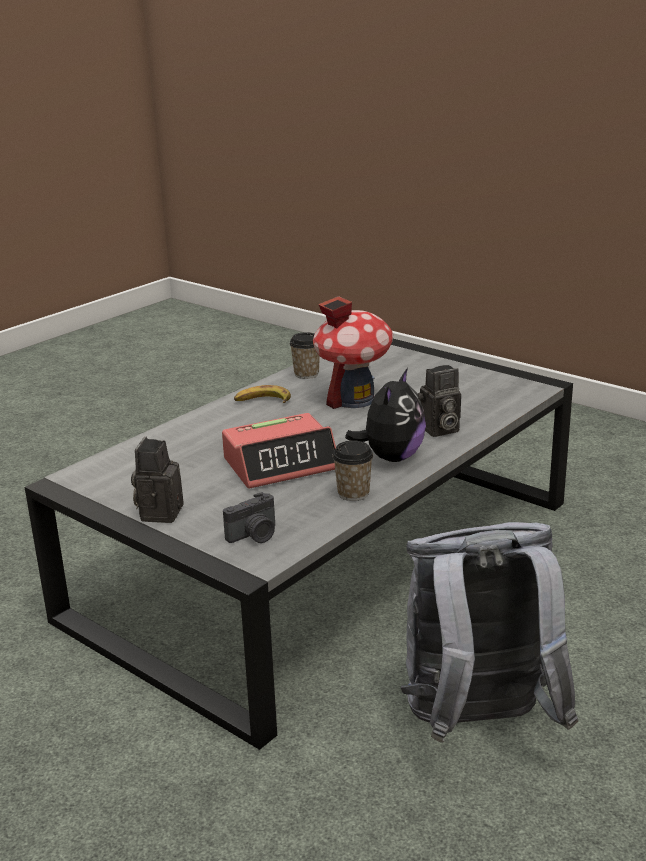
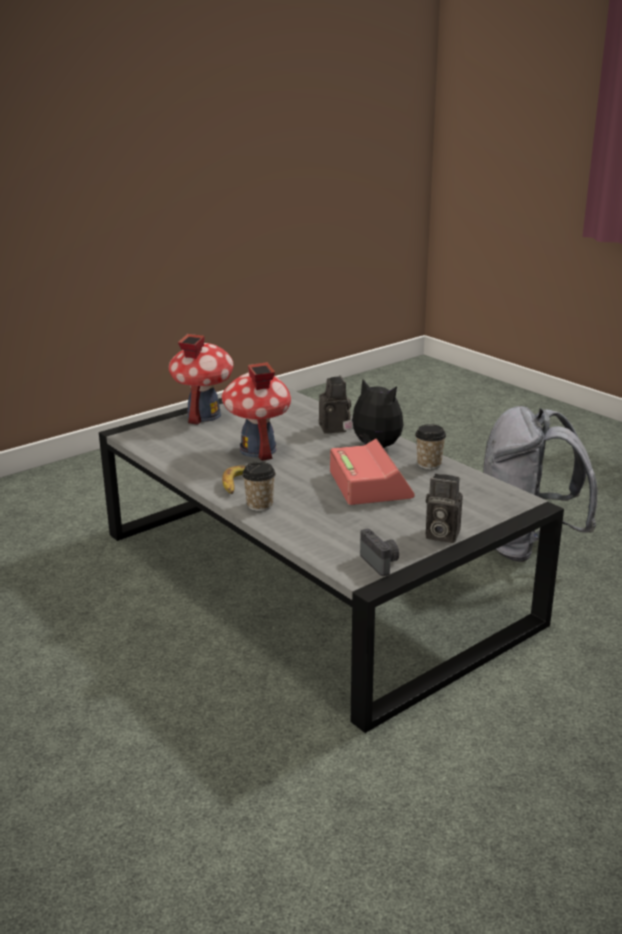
camera: 80 degrees left, 0 degrees up
camera [223,492,275,543] -> camera moved to [360,529,399,576]
cup [290,332,320,379] -> cup moved to [242,462,276,511]
none -> toy house [169,334,233,425]

